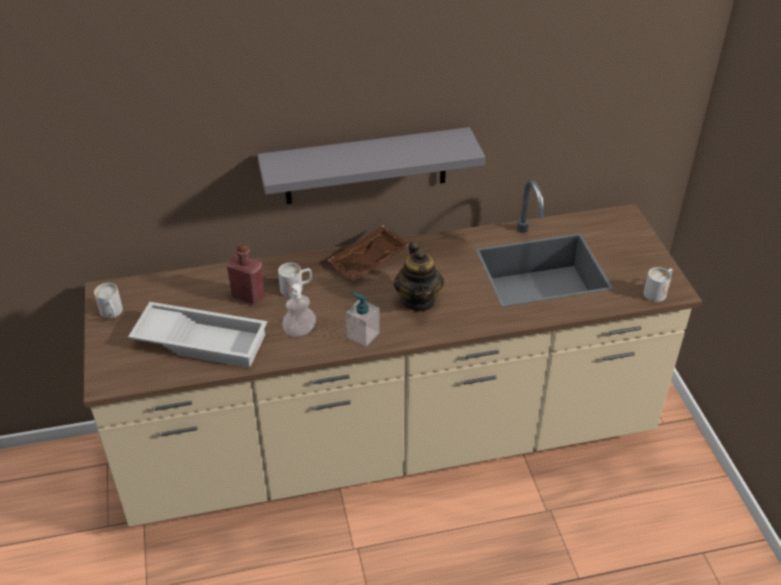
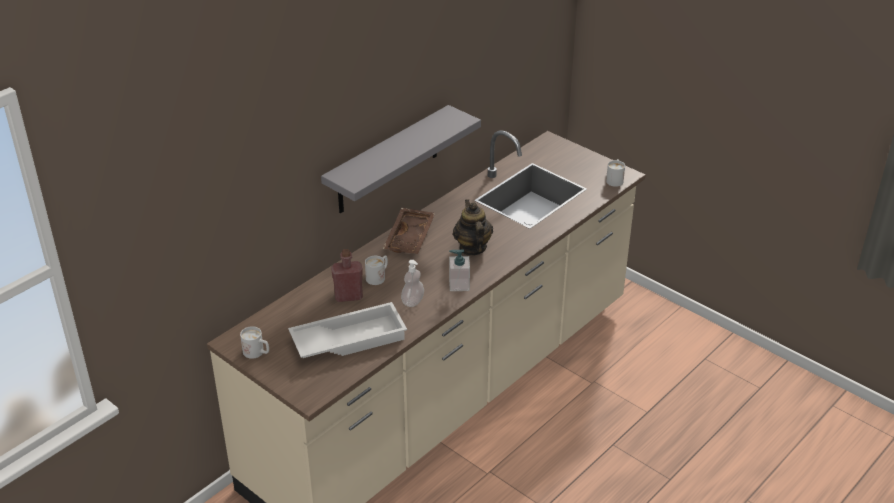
camera: 35 degrees left, 5 degrees down
teapot [394,241,444,312] -> teapot turned 150 degrees counterclockwise [453,199,493,256]

